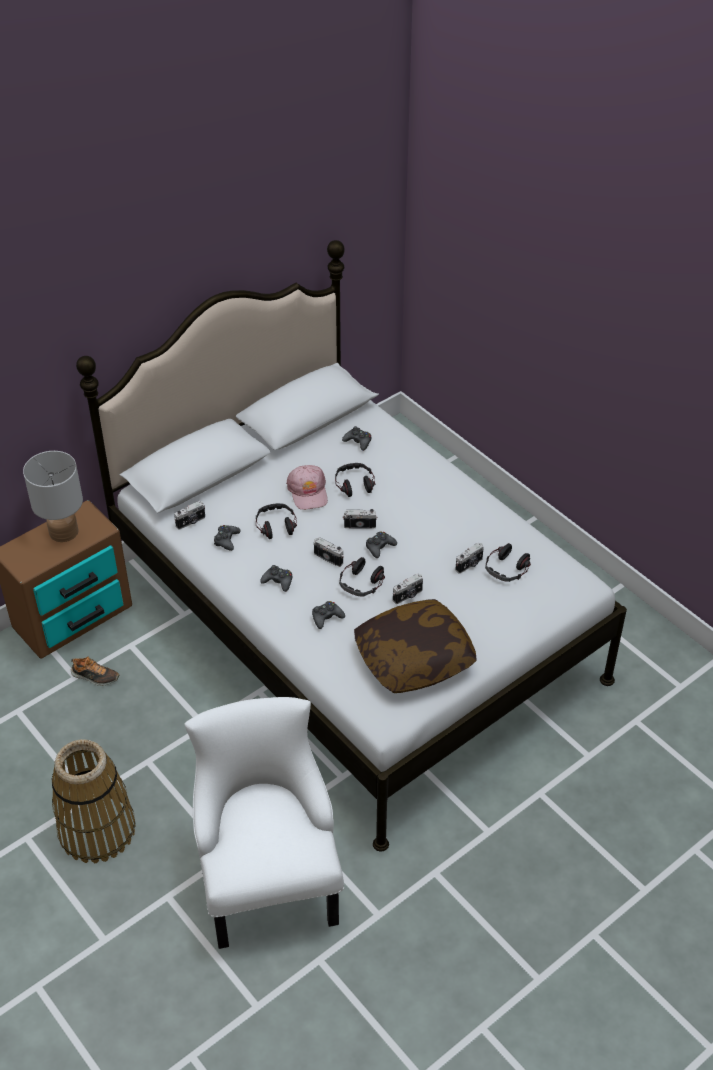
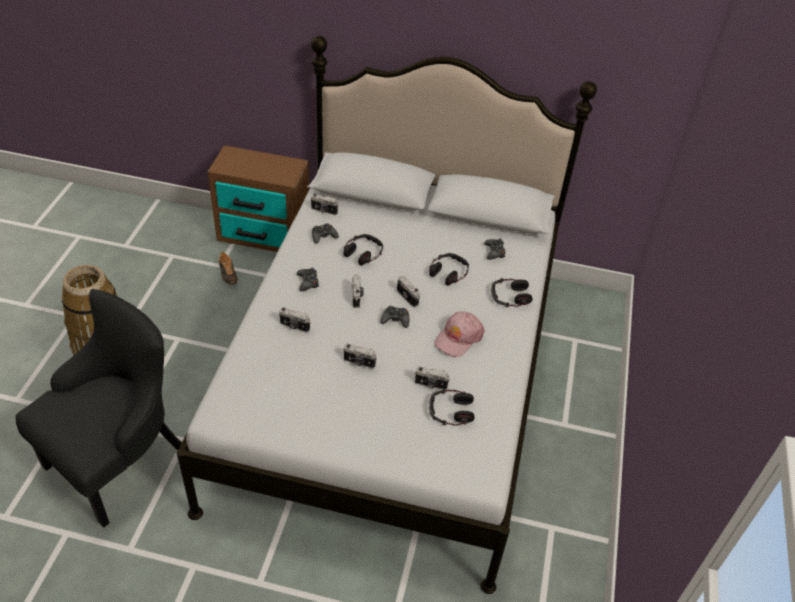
camera: 50 degrees right, 0 degrees up
grey table lamp [23,451,83,542] -> none
white chair [184,697,344,949] -> black chair [16,289,182,527]
pink cap [286,465,328,510] -> pink cap moved to [434,311,485,357]
black game controller [312,601,345,629] -> camera [279,307,310,333]
headphones [339,557,385,596] -> headphones moved to [491,278,533,307]
pillow [354,599,477,693] -> none

